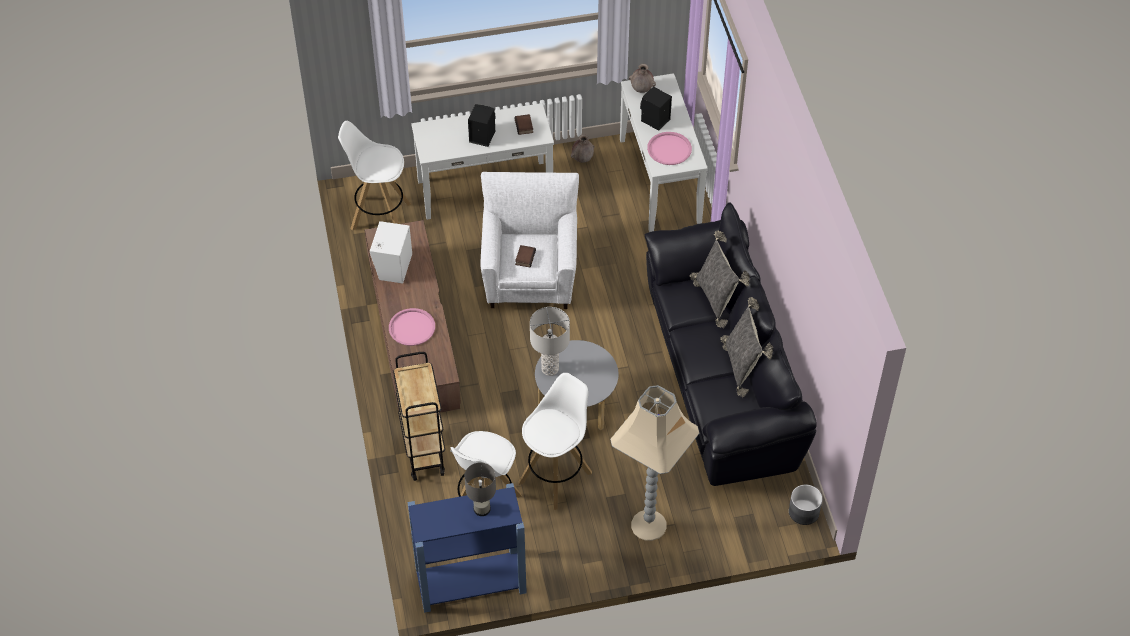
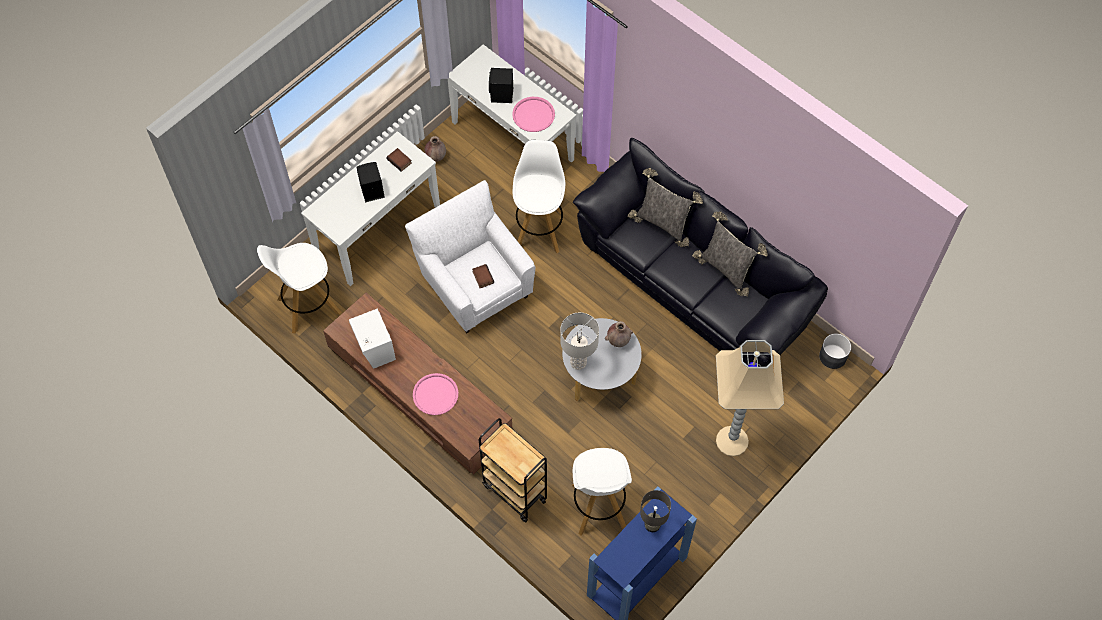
camera: 35 degrees left, 10 degrees up
white stool [519,373,592,510] -> white stool moved to [513,140,565,253]
brown vase [629,64,656,93] -> brown vase moved to [605,321,633,347]

